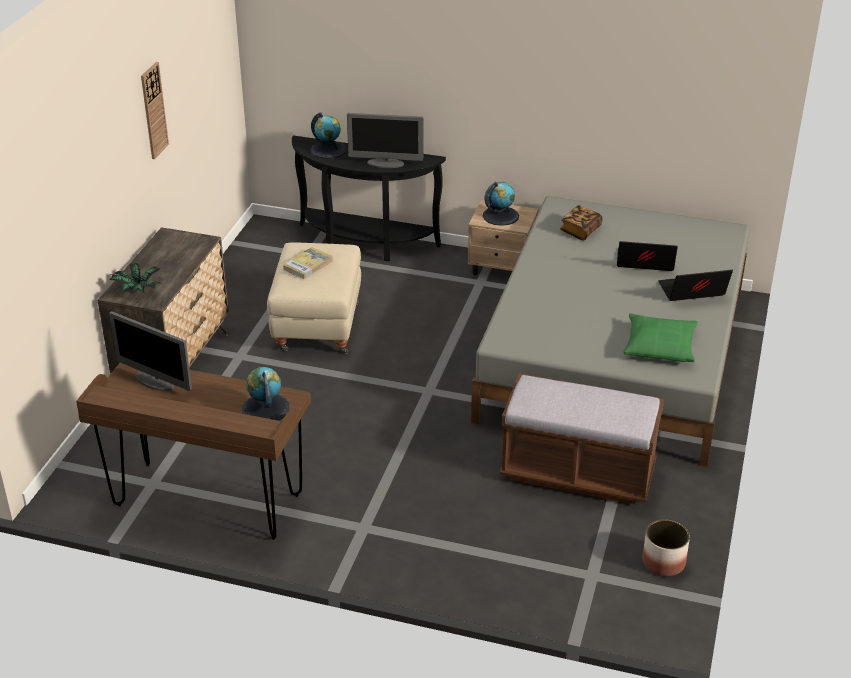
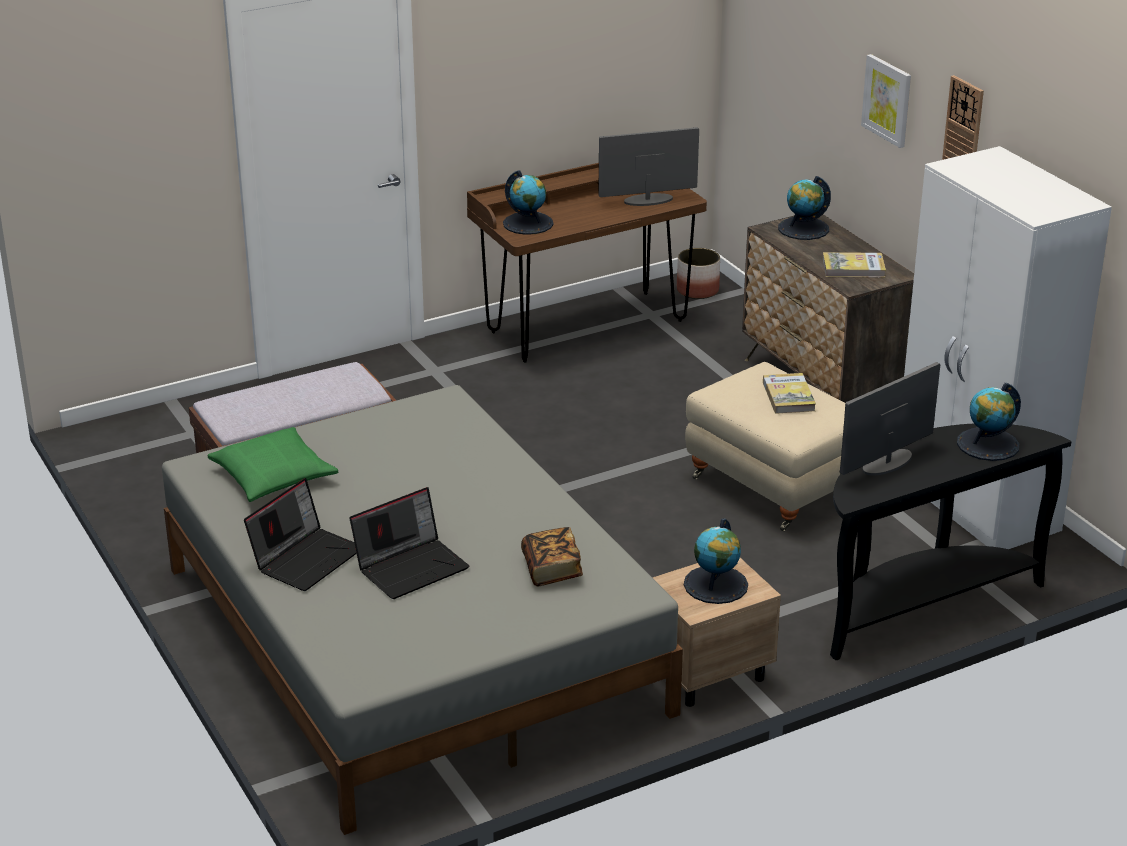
camera: 135 degrees right, 5 degrees down
potted plant [110,263,159,294] -> globe [778,176,831,240]
planter [642,520,690,576] -> planter moved to [677,248,720,299]
none -> book [823,252,886,277]
none -> picture [861,54,911,148]
none -> white wardrobe [904,146,1112,549]

